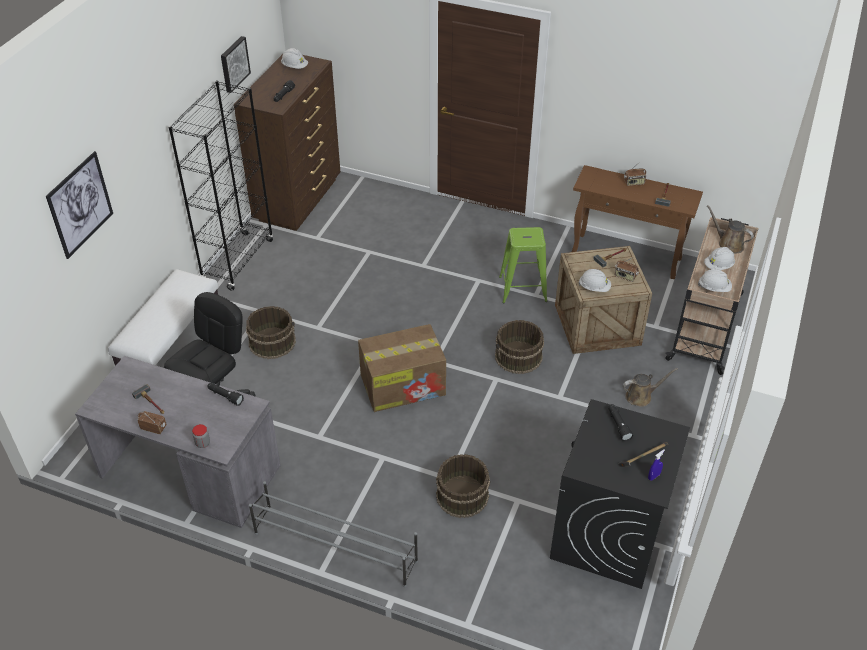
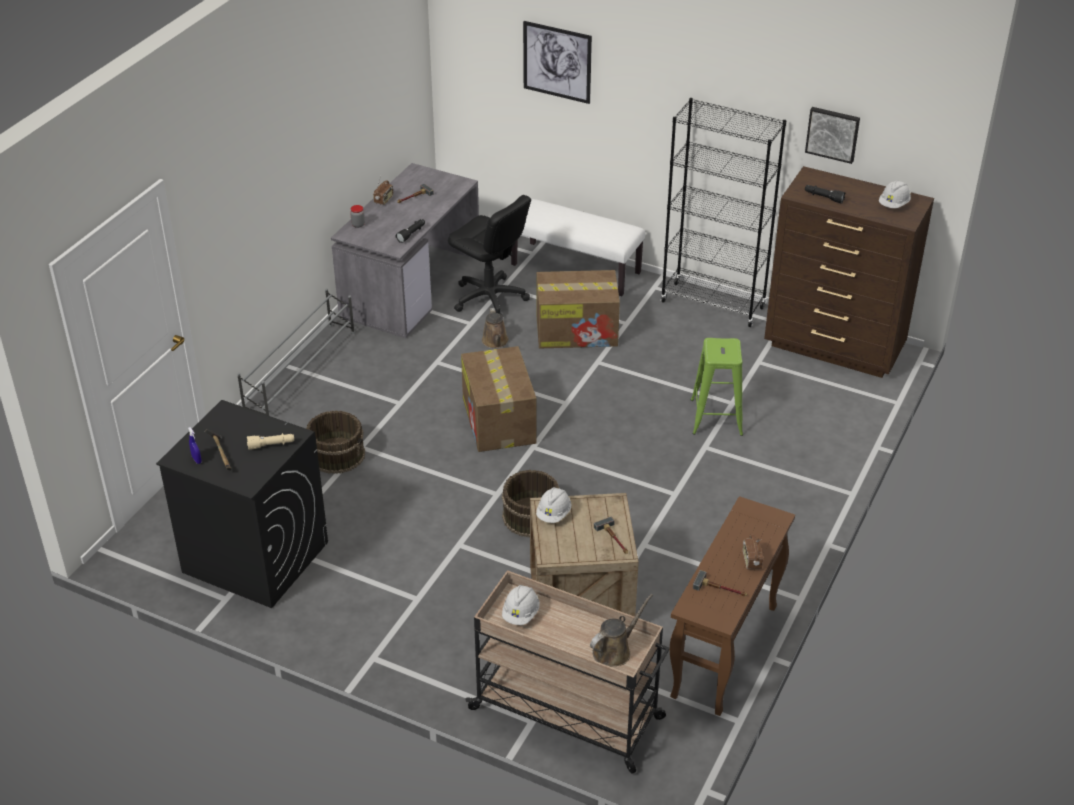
camera: 95 degrees right, 5 degrees down
brown bucket [246,306,296,359] -> cardboard box [537,270,620,348]
green stool [499,227,547,303] -> green stool moved to [691,338,743,436]
black flashlight [608,404,633,442] -> beige flashlight [247,433,294,450]
radio [615,257,639,282] -> none
brown watering can [623,368,678,407] -> brown watering can moved to [482,308,509,348]
white hard hat [704,247,735,270] -> none

